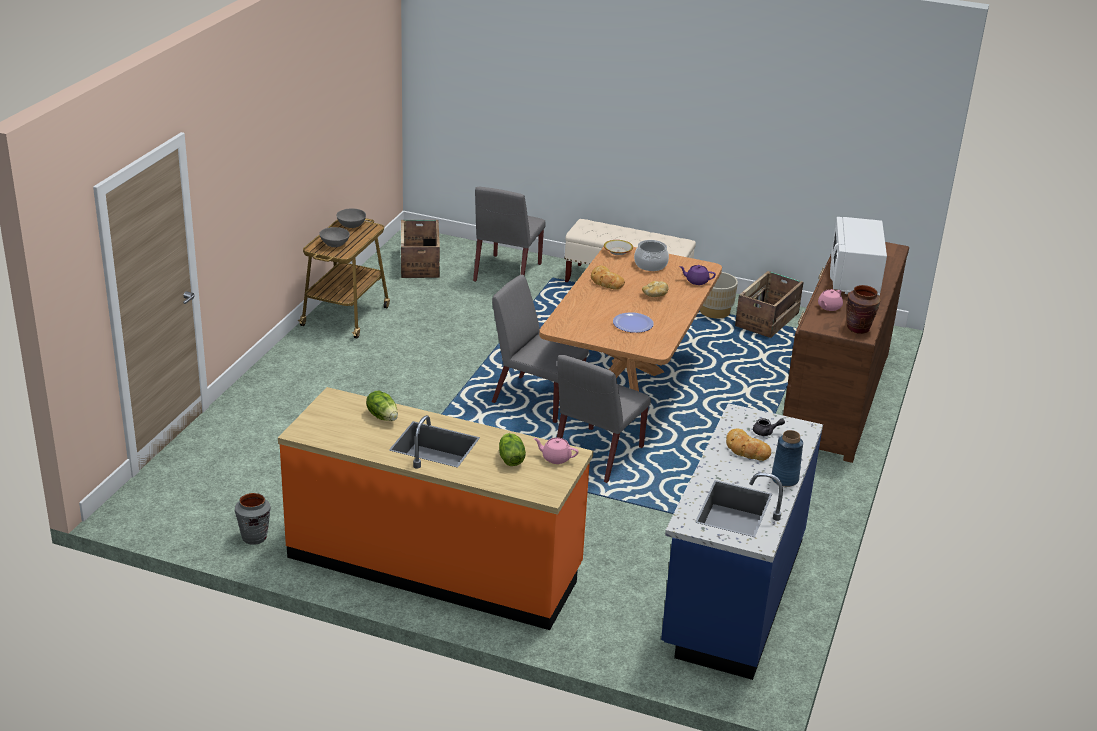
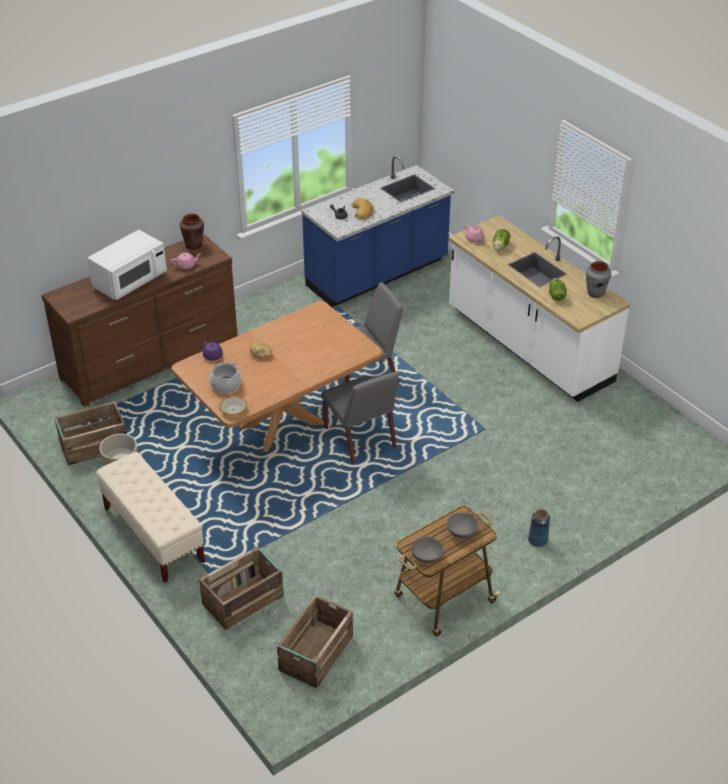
camera: 145 degrees left, 10 degrees up
grey vase [235,493,271,545] -> grey vase moved to [586,261,611,298]
orange counter [278,387,593,630] -> white counter [449,216,631,402]
grey chair [473,187,545,282] -> crate [199,546,284,630]
bread [591,266,625,290] -> none
plate [613,312,654,333] -> none
blue vase [772,430,803,487] -> blue vase moved to [528,509,550,547]

